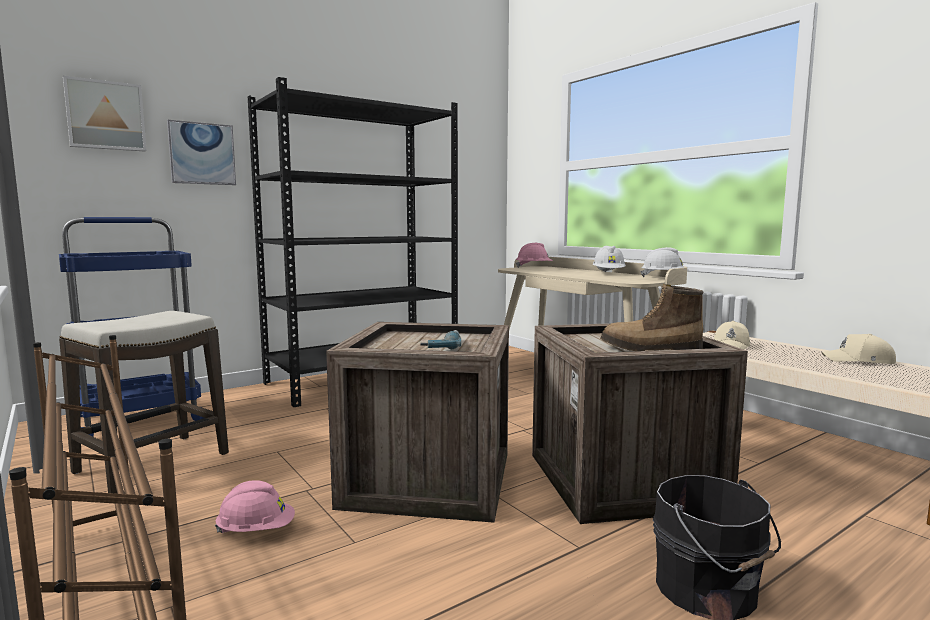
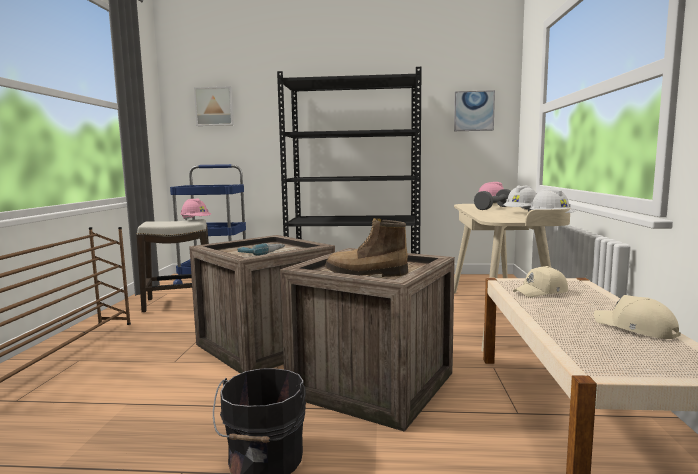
camera: 40 degrees right, 0 degrees up
picture [167,120,236,185] -> picture moved to [454,90,495,131]
pink hard hat [215,480,295,533] -> pink hard hat moved to [180,198,211,220]
boot [600,284,704,351] -> boot turned 45 degrees counterclockwise [325,218,408,277]
none -> grey dumbbell [474,189,511,210]

